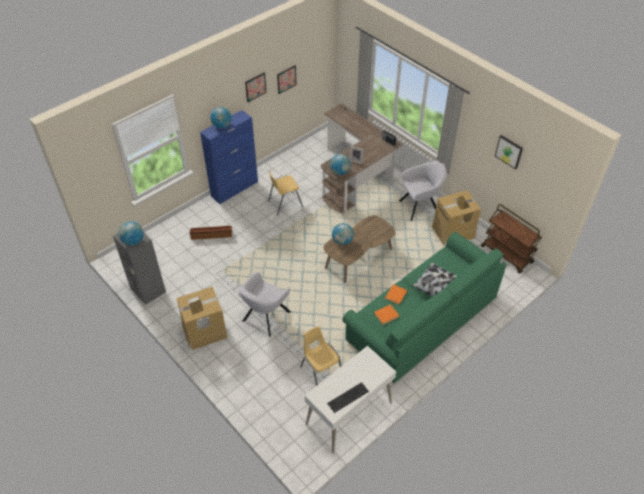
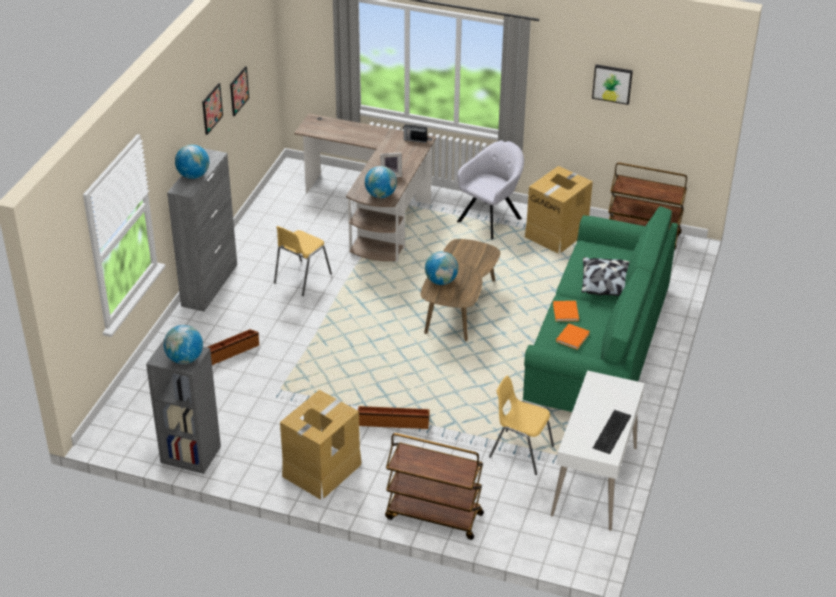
camera: 30 degrees left, 10 degrees down
blue cabinet [200,110,258,204] -> grey cabinet [167,148,237,312]
grey armchair [239,272,291,337] -> brown storage box [358,406,429,429]
none -> brown cart [385,433,484,540]

